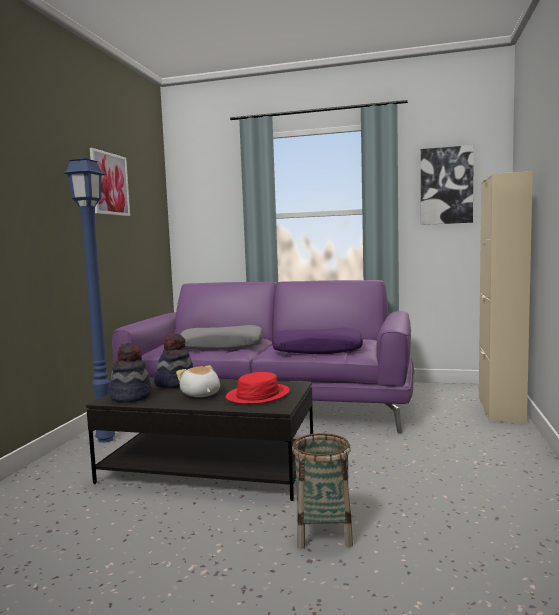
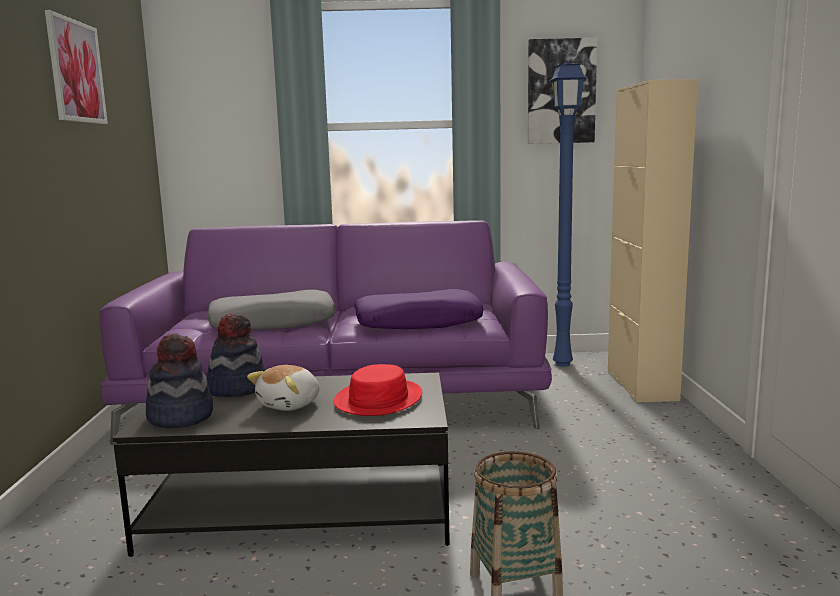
camera: 15 degrees left, 5 degrees up
blue floor lamp [63,158,115,443] -> blue floor lamp moved to [549,62,587,367]
plush toy [176,366,220,397] -> plush toy turned 105 degrees counterclockwise [247,365,319,411]

